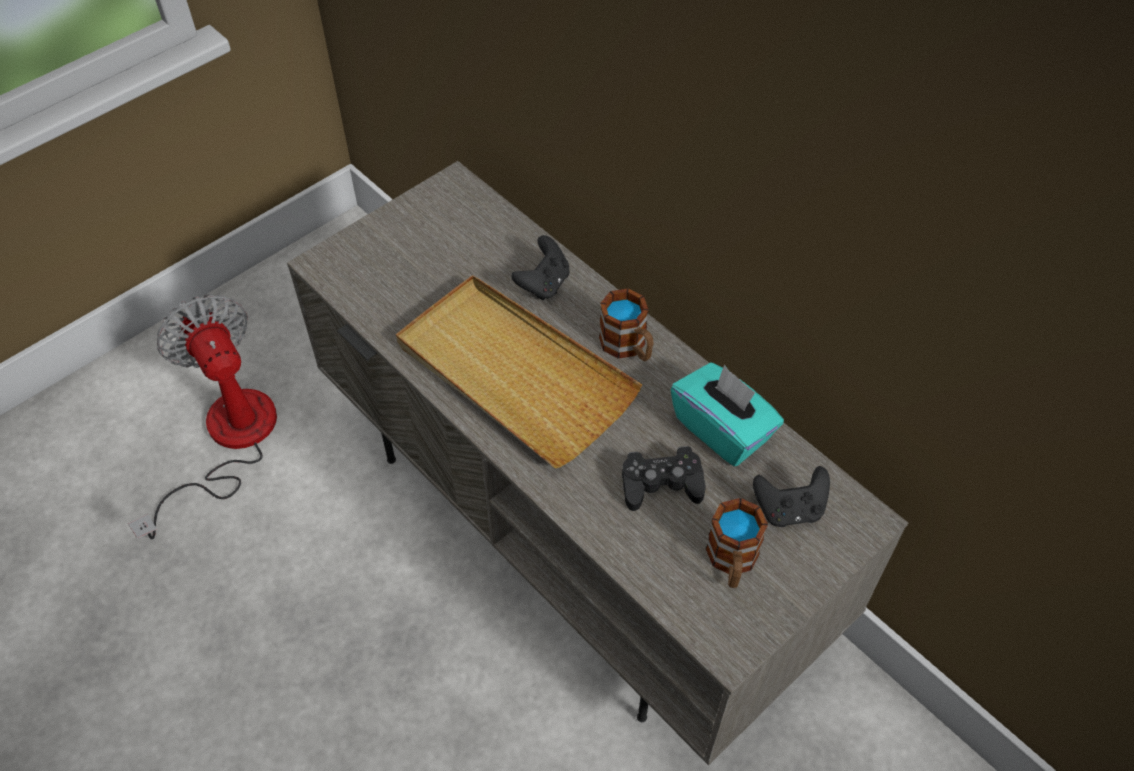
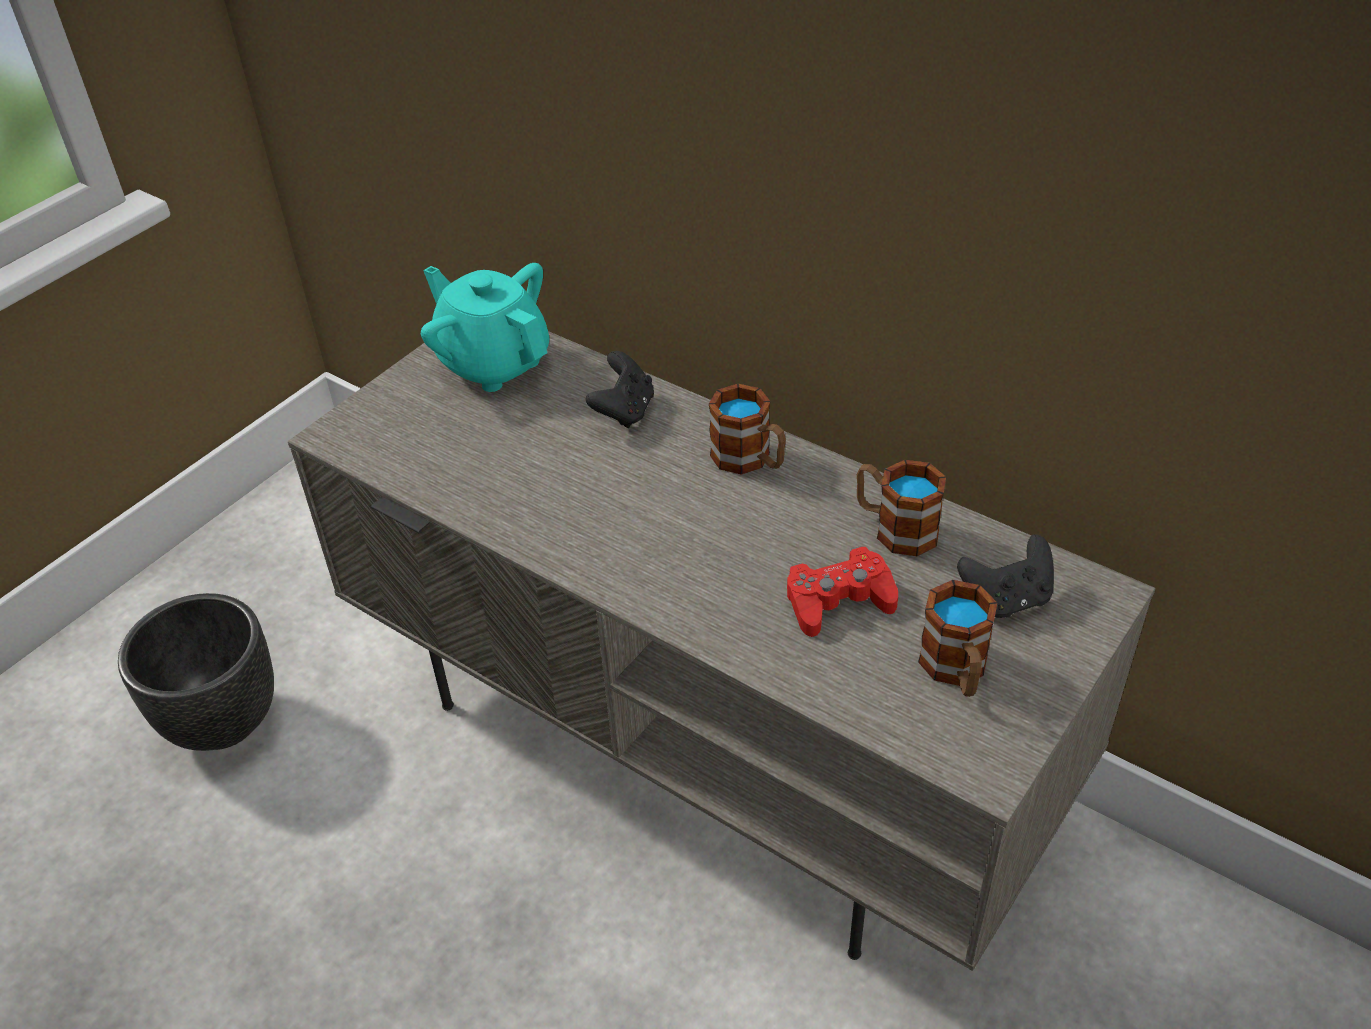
camera: 10 degrees left, 10 degrees down
fan [128,294,277,539] -> black planter [118,593,274,751]
beige tray [396,275,642,468] -> none
black game controller [622,446,706,511] -> red game controller [787,546,898,637]
turquoise tissue box [671,362,784,466] -> mug [857,460,946,556]
none -> turquoise teapot [421,263,549,392]

